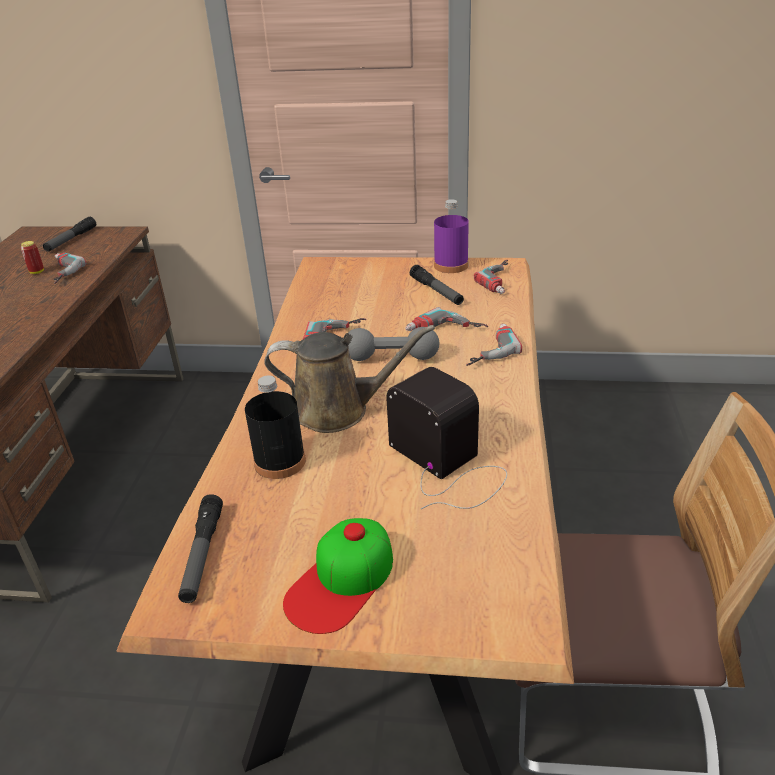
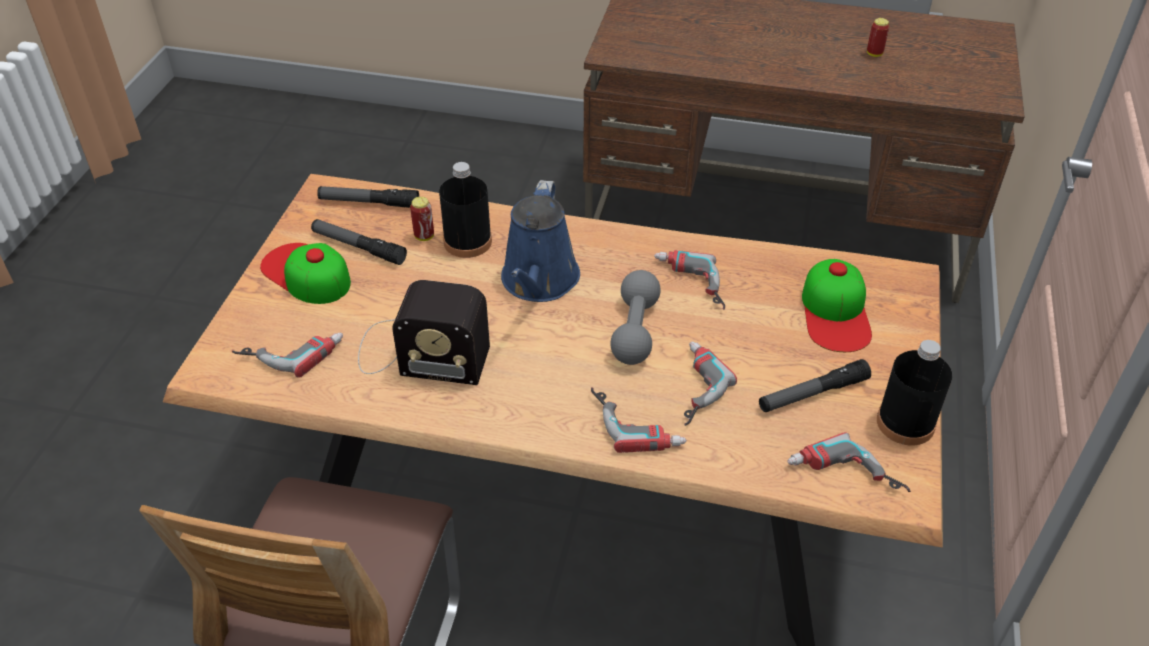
camera: 95 degrees right, 10 degrees up
flashlight [43,217,96,252] -> flashlight moved to [311,219,407,265]
power drill [53,253,87,284] -> power drill moved to [232,333,343,378]
brown watering can [264,325,435,433] -> blue watering can [501,180,580,302]
radio [386,367,507,509] -> radio turned 45 degrees clockwise [358,280,490,385]
purple bottle [434,199,469,273] -> black bottle [877,340,952,445]
none -> can [410,197,434,241]
none -> cap [802,259,872,352]

